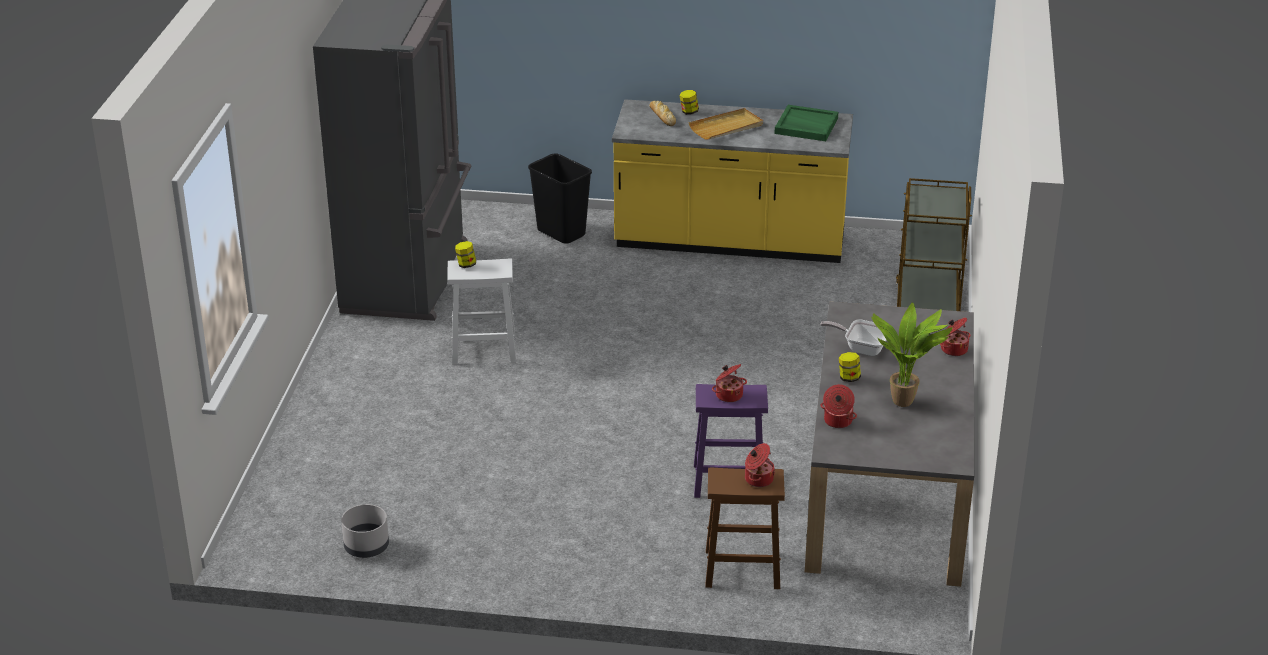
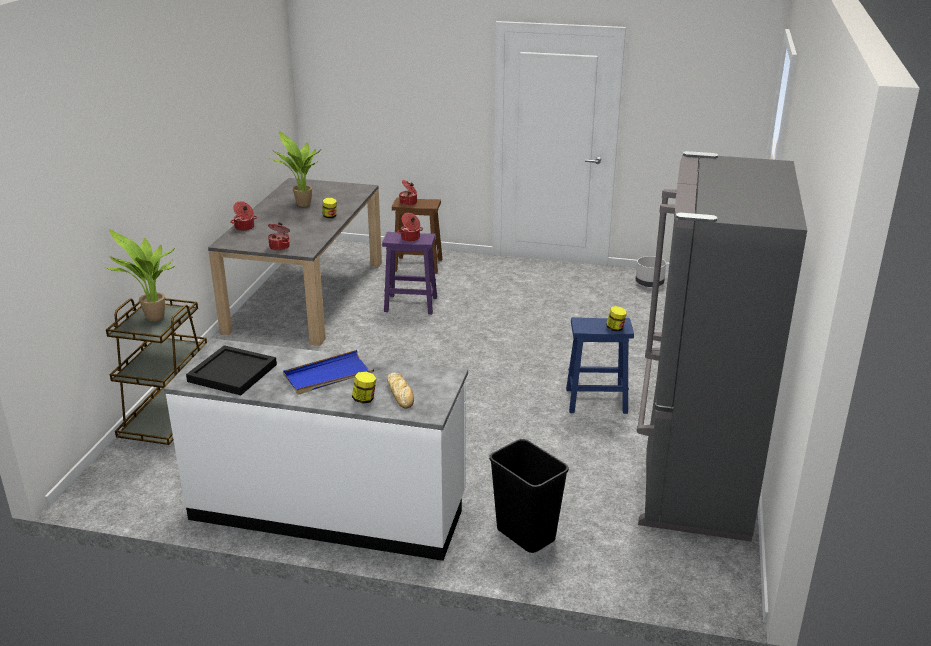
camera: 175 degrees left, 5 degrees down
white stool [447,258,516,365] -> blue stool [566,317,634,414]
yellow counter [612,99,853,263] -> white counter [164,338,468,561]
beige tray [688,108,763,140] -> blue tray [283,350,374,395]
green tray [774,105,838,141] -> black tray [186,345,277,395]
frying pan [820,319,886,356] -> none
cooking pot [821,384,857,428] -> cooking pot moved to [268,222,290,251]
none -> potted plant [105,229,176,321]

